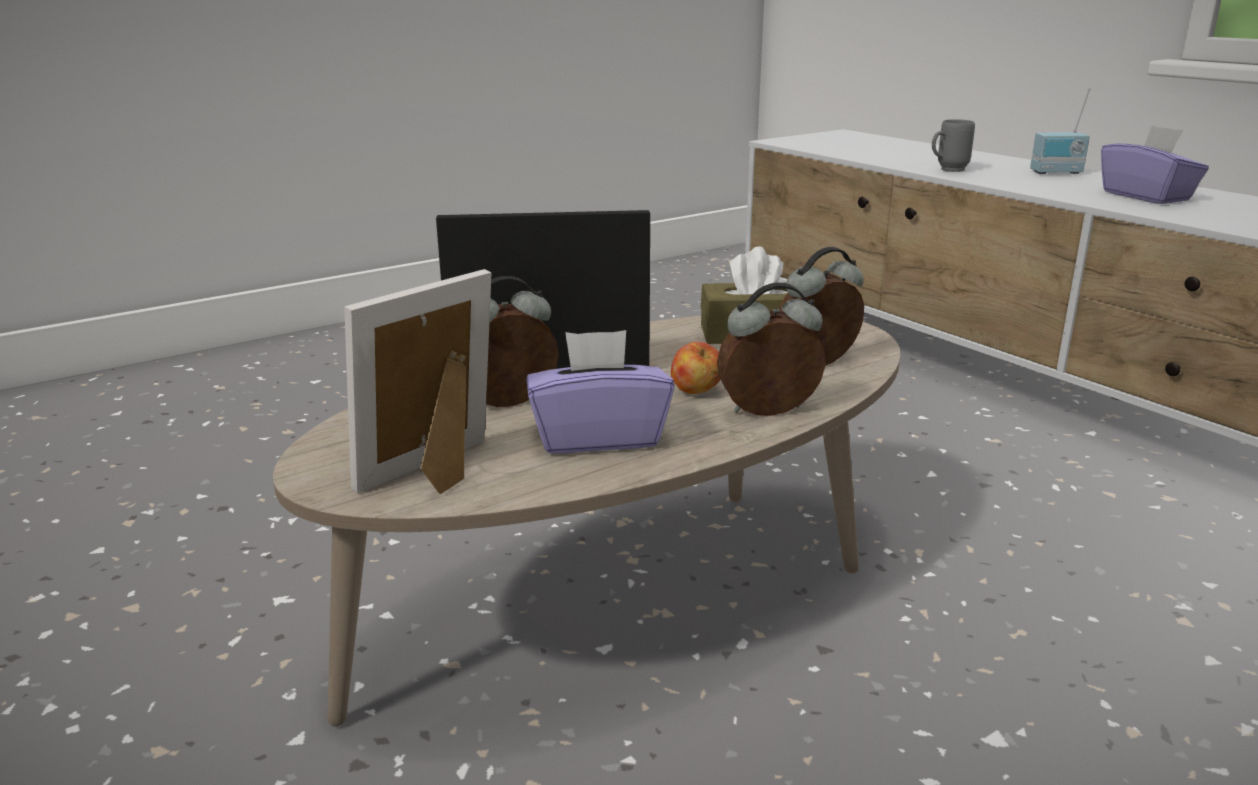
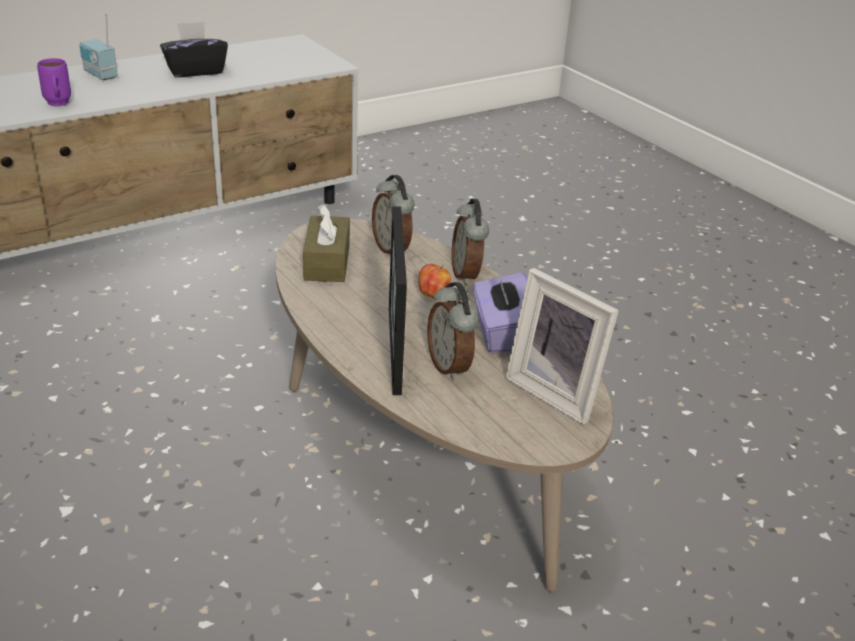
camera: 90 degrees left, 10 degrees up
grey mug [932,119,975,172] -> purple mug [37,58,71,106]
radio [1030,88,1090,174] -> radio turned 135 degrees clockwise [79,13,118,80]
purple tissue box [1101,125,1209,204] -> black tissue box [160,22,228,77]

